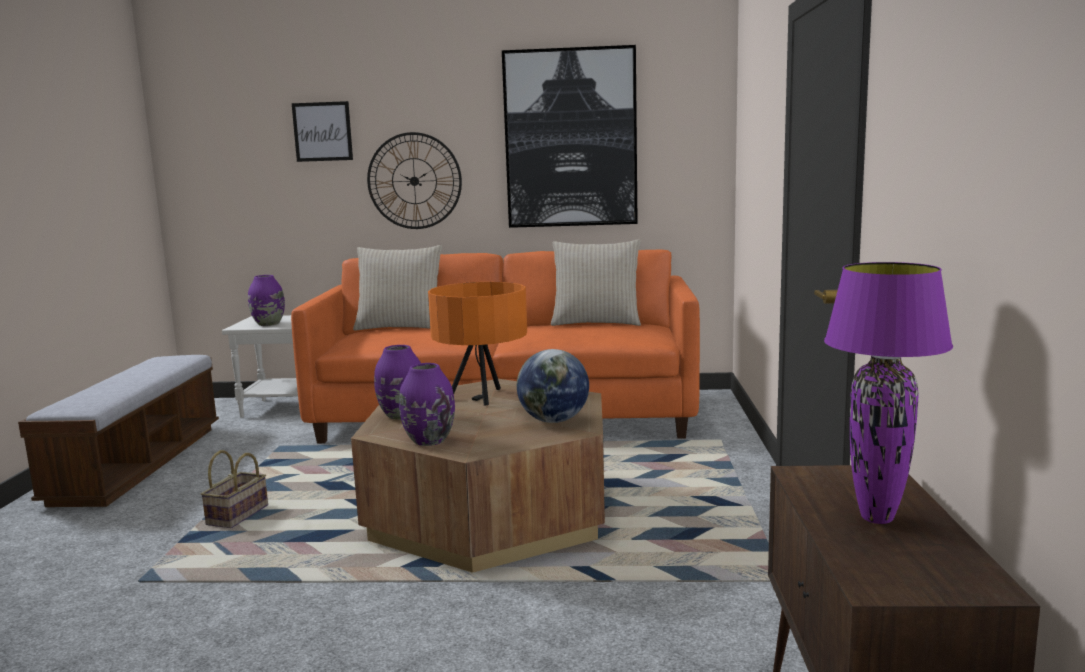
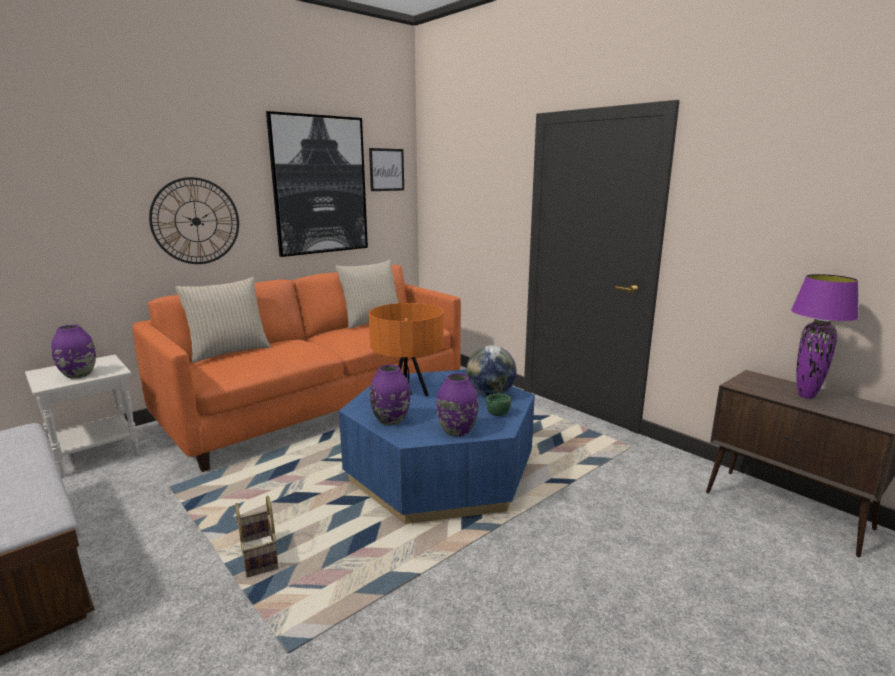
camera: 45 degrees left, 5 degrees up
picture [292,101,353,162] -> picture moved to [369,148,404,191]
brown coffee table [351,379,605,573] -> blue coffee table [339,369,535,524]
none -> green bowl [486,393,511,416]

